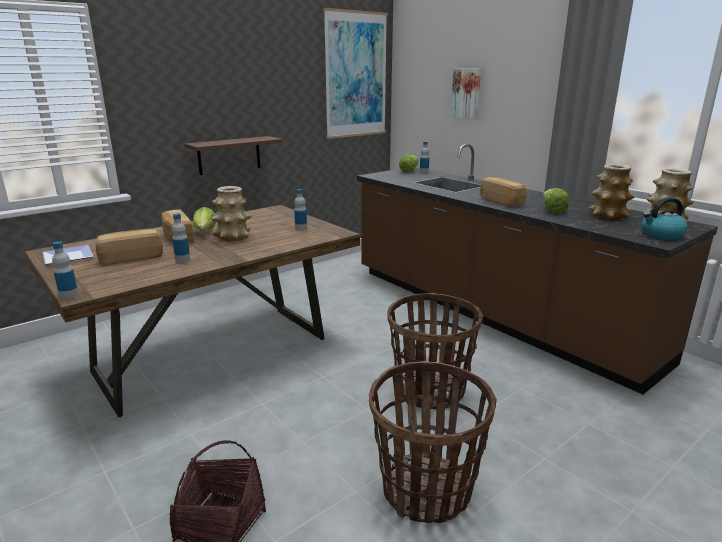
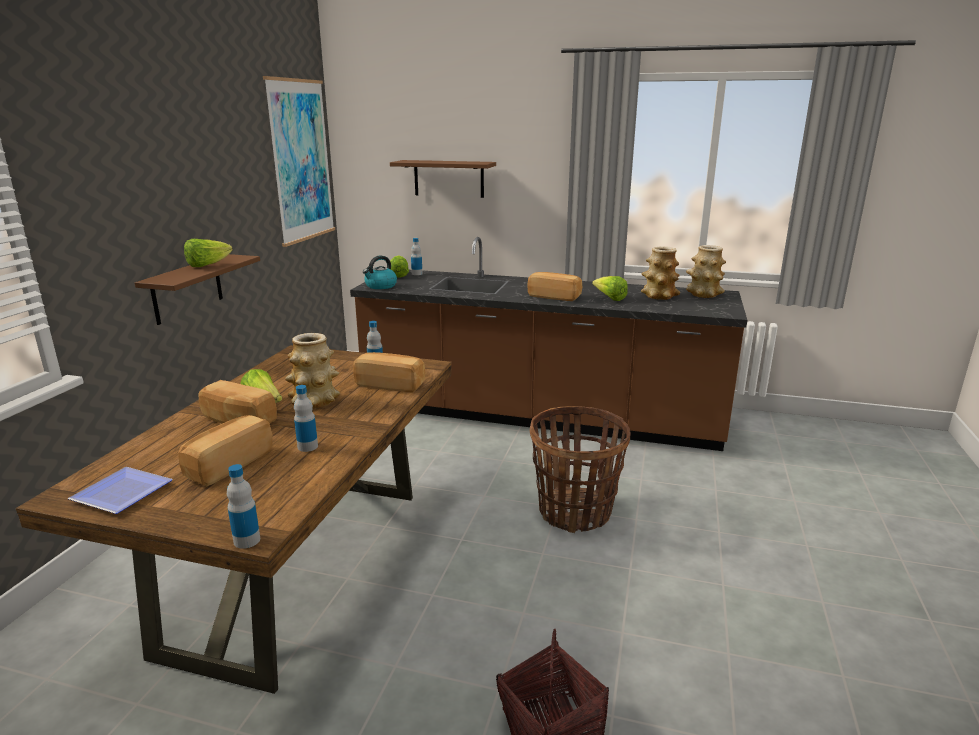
camera: 35 degrees left, 0 degrees up
basket [369,361,497,523] -> none
picture [451,68,481,119] -> brown shelf [390,160,496,198]
kettle [642,197,688,240] -> kettle moved to [363,255,397,289]
none -> lettuce [184,239,233,267]
none -> bread [353,352,426,393]

